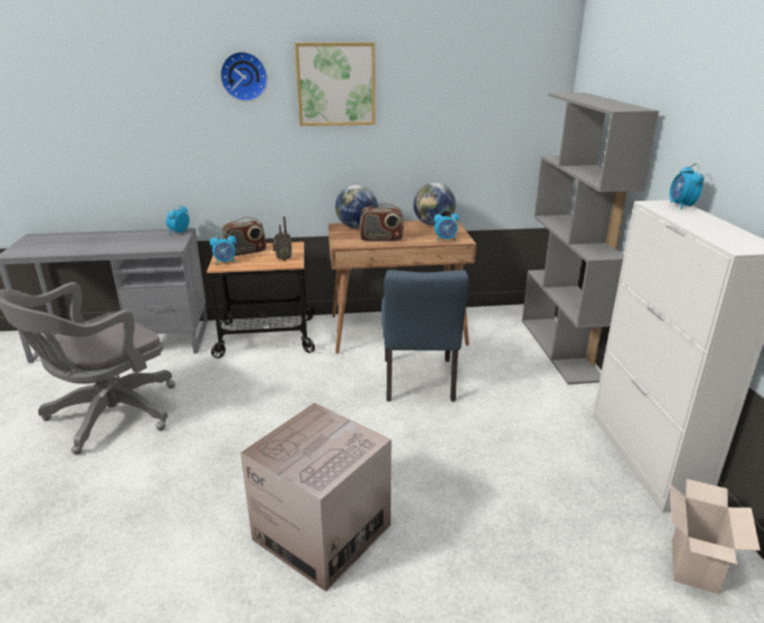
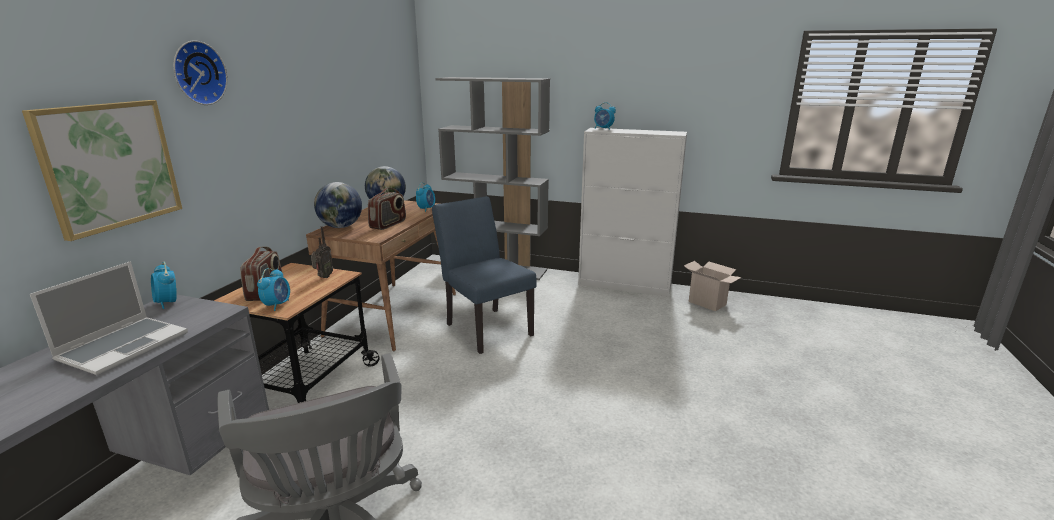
camera: 65 degrees left, 5 degrees down
cardboard box [240,403,391,591] -> none
picture [295,42,375,126] -> picture moved to [22,100,182,241]
blue chair [381,270,469,402] -> blue chair turned 150 degrees counterclockwise [432,196,536,354]
none -> laptop [30,261,188,376]

